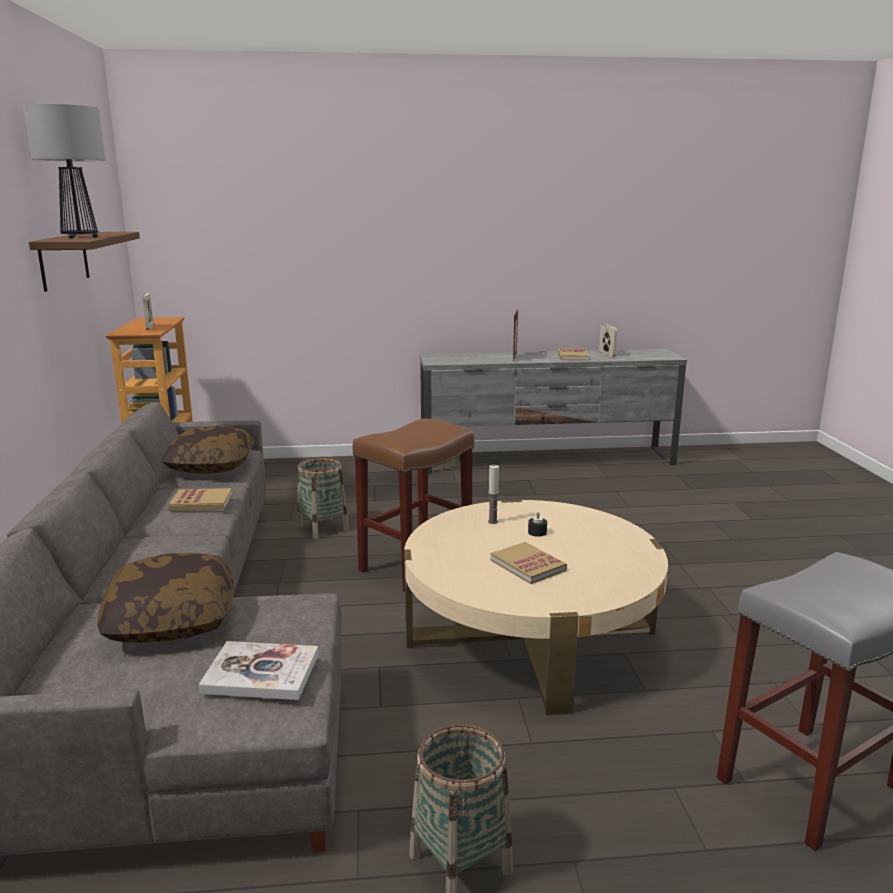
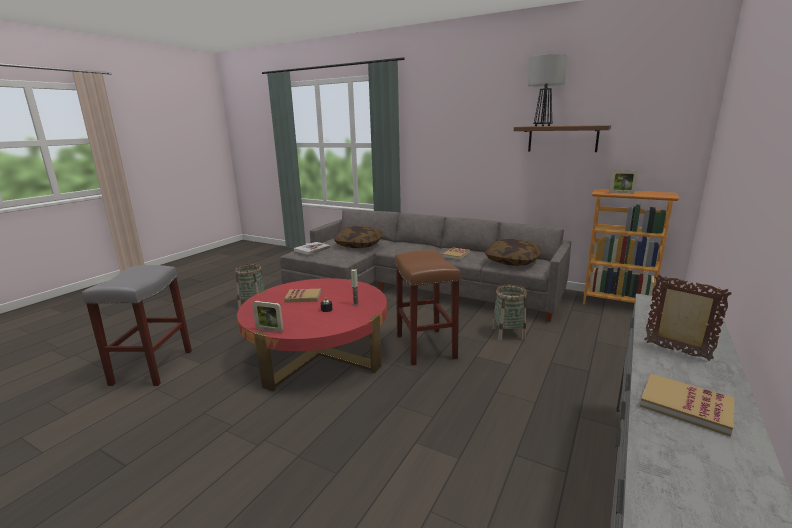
camera: 125 degrees right, 0 degrees up
beige coffee table [404,500,668,715] -> red coffee table [237,278,387,391]
picture frame [599,324,617,357] -> picture frame moved to [252,301,284,332]

